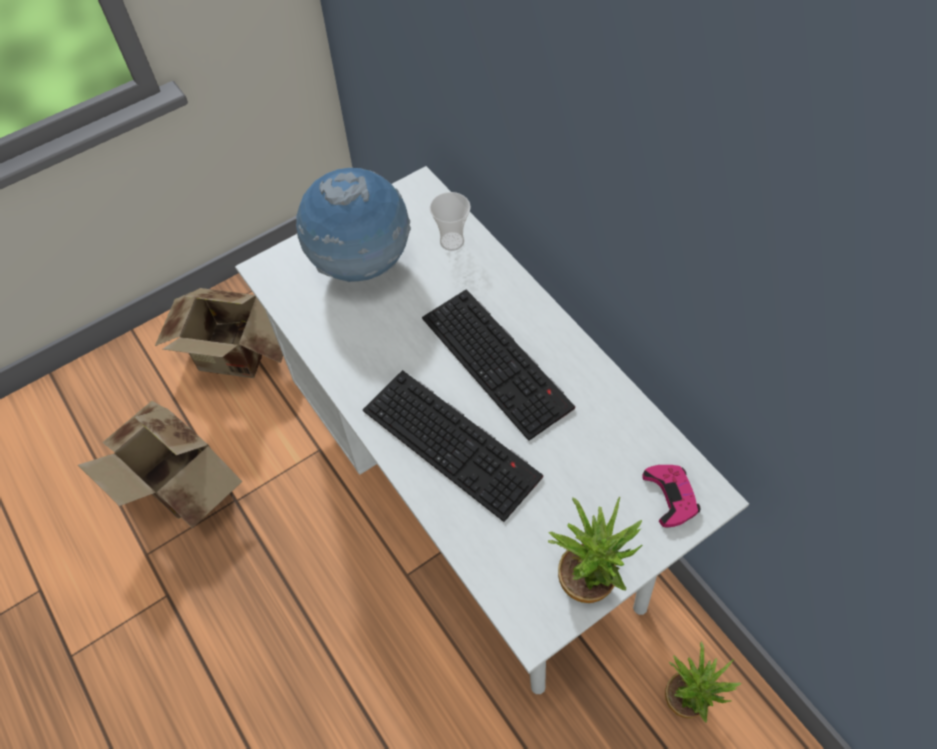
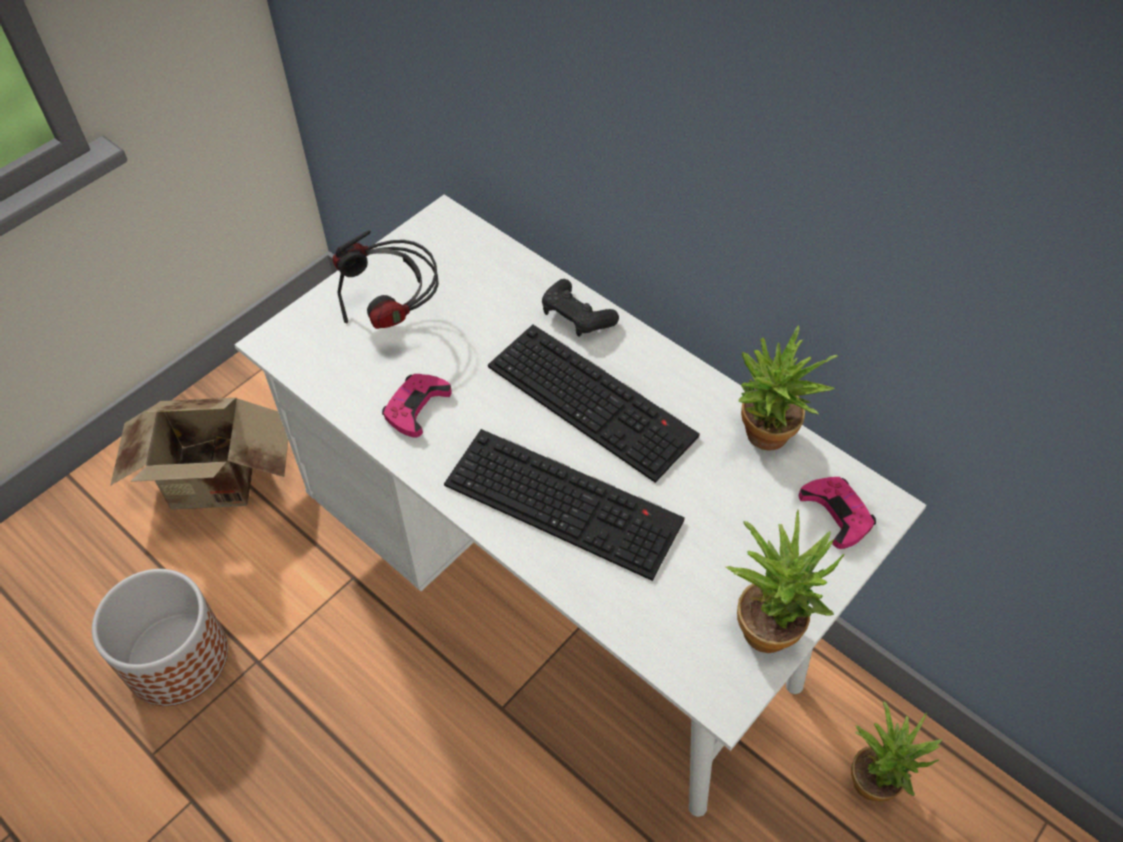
camera: 15 degrees left, 5 degrees down
cardboard box [78,401,243,528] -> planter [92,569,228,706]
globe [296,168,411,282] -> headphones [332,231,439,329]
cup [430,192,471,251] -> none
none -> pink game controller [382,374,452,438]
none -> black game controller [542,279,619,337]
none -> potted plant [739,326,838,451]

